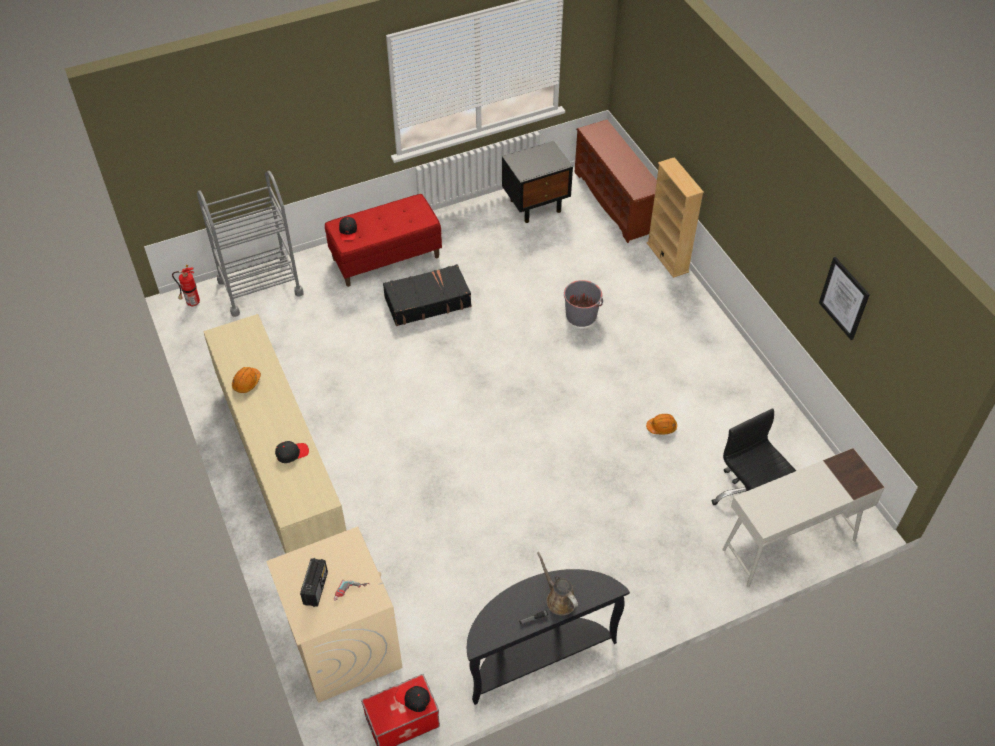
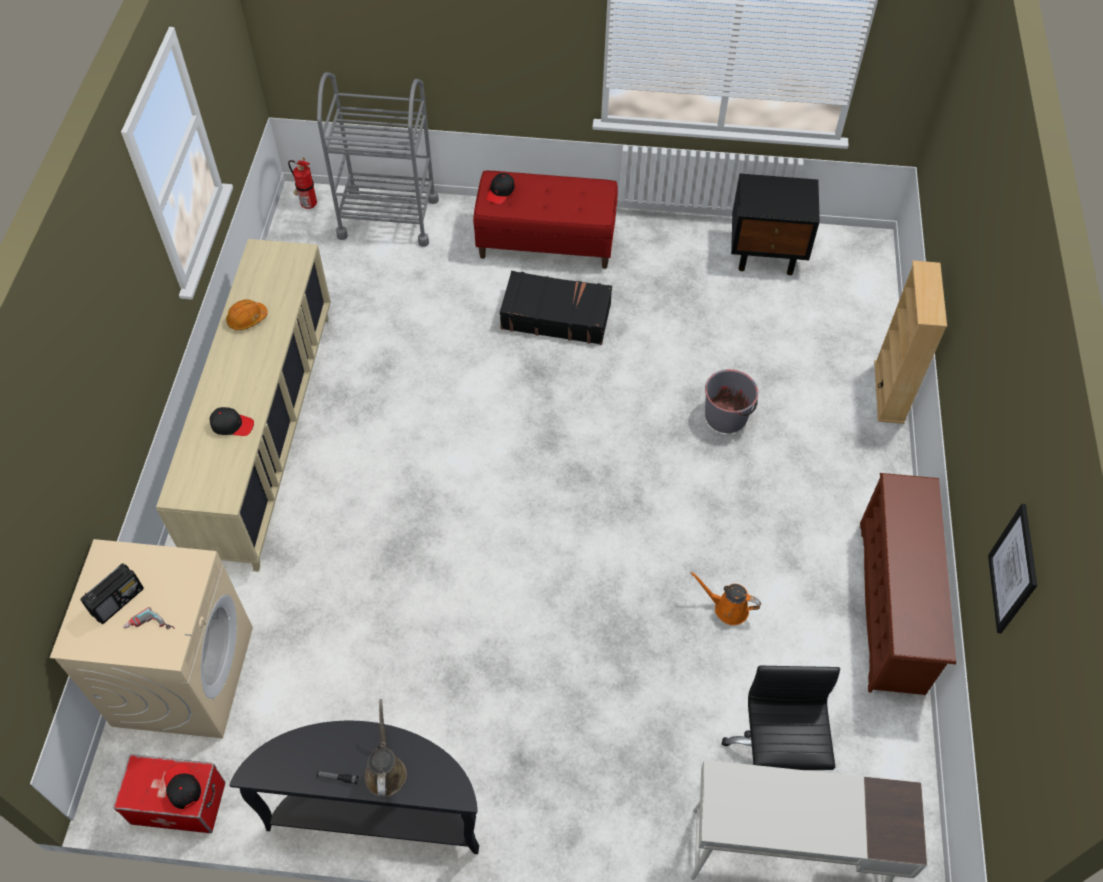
camera: 30 degrees right, 5 degrees up
brown shoe rack [574,120,657,243] -> brown shoe rack moved to [860,473,956,695]
orange hard hat [646,414,677,435] -> orange watering can [690,572,761,625]

